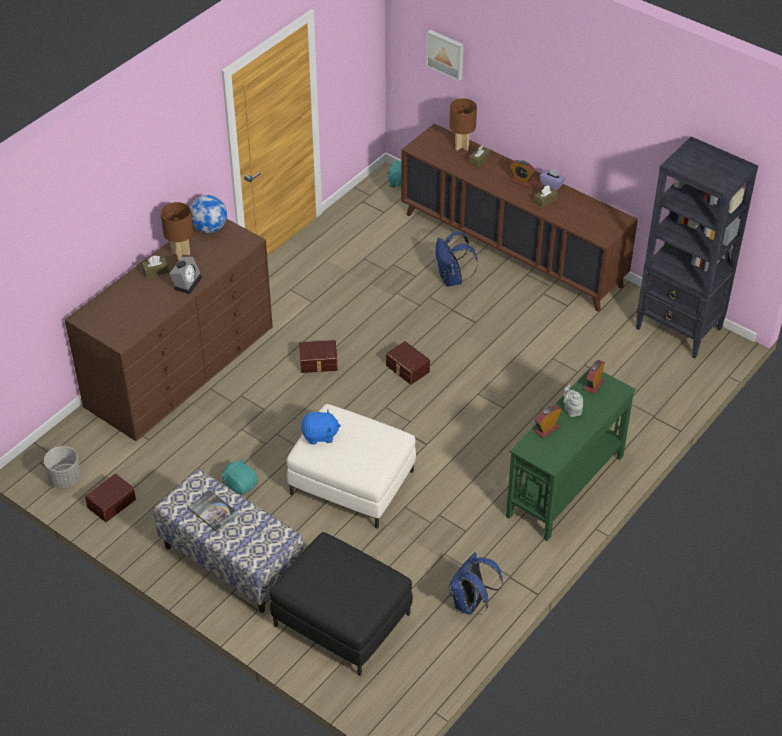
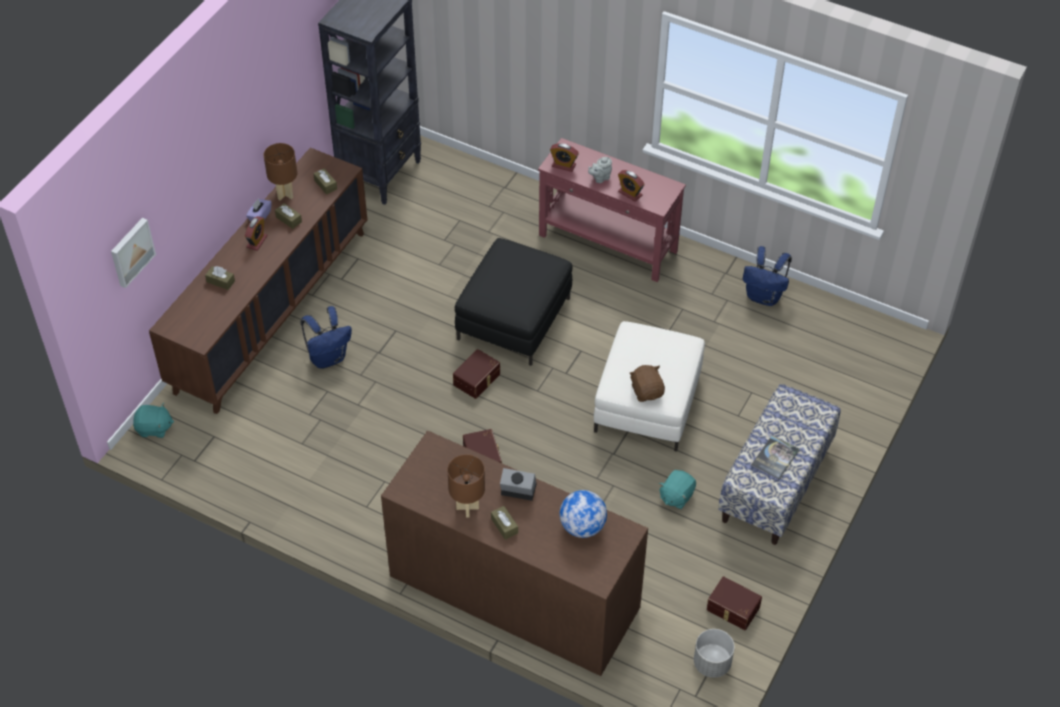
camera: 100 degrees left, 5 degrees up
globe [190,195,227,233] -> globe moved to [560,490,607,538]
black ottoman [270,532,413,676] -> black ottoman moved to [455,238,572,366]
blue plush toy [301,409,341,445] -> brown plush toy [629,365,665,402]
brown table lamp [449,98,477,151] -> brown table lamp moved to [264,143,297,200]
green console table [506,366,636,541] -> red console table [538,138,686,282]
none -> brown tissue box [313,168,337,195]

